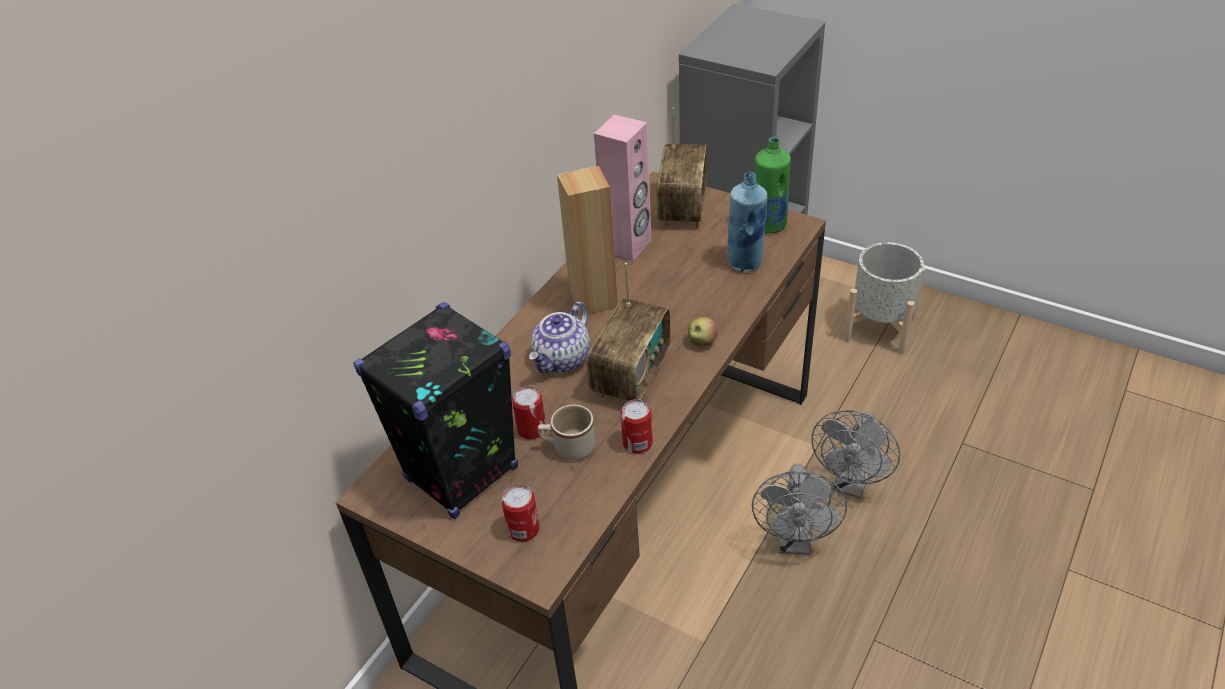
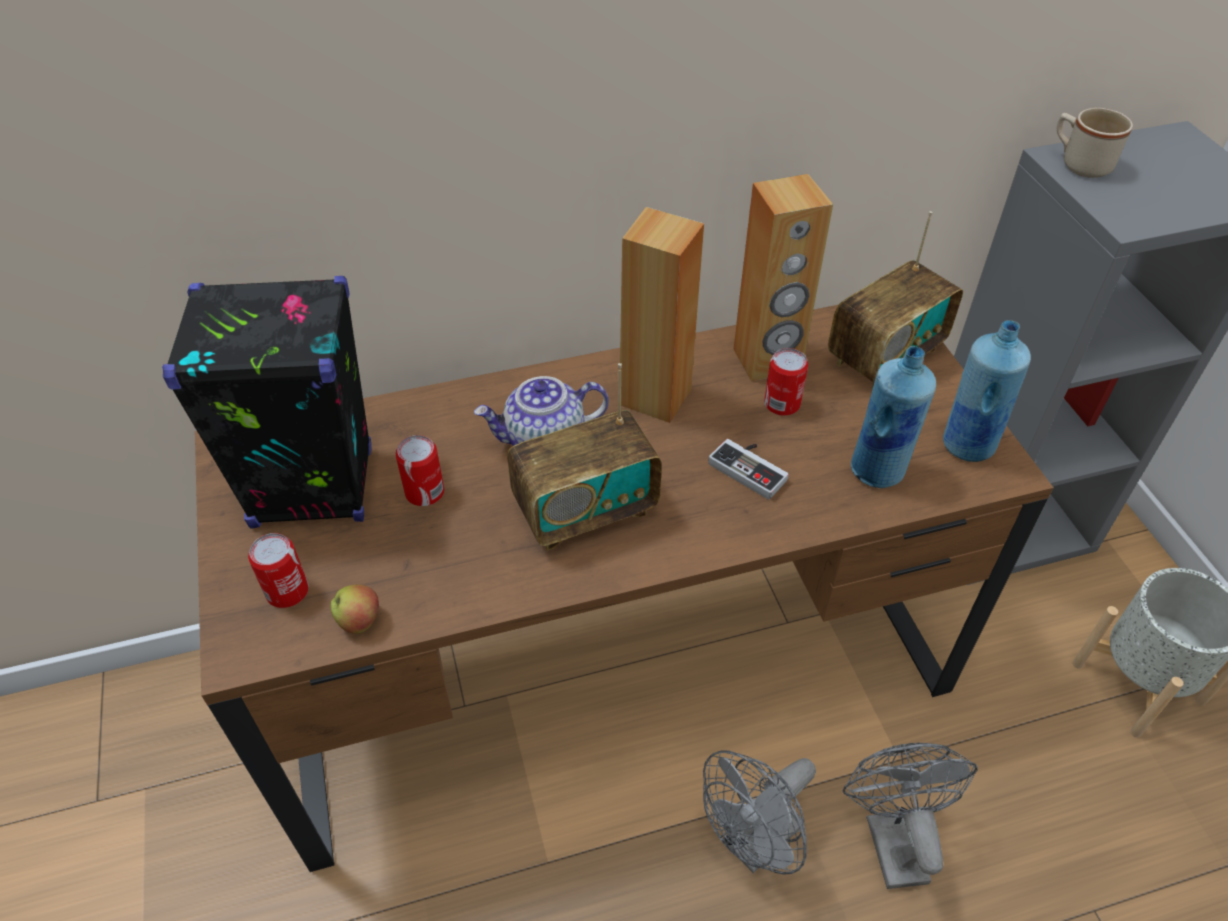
camera: 40 degrees right, 5 degrees up
beige mug [538,405,595,460] -> beige mug moved to [1057,108,1133,178]
pink speaker [594,115,651,261] -> brown speaker [734,174,833,382]
can [621,399,653,454] -> can moved to [764,348,808,416]
apple [688,316,718,346] -> apple moved to [331,584,379,634]
green bottle [755,137,791,234] -> blue bottle [943,320,1031,462]
grey fan [811,410,900,499] -> grey fan turned 105 degrees clockwise [843,743,978,889]
none -> game controller [708,439,789,500]

